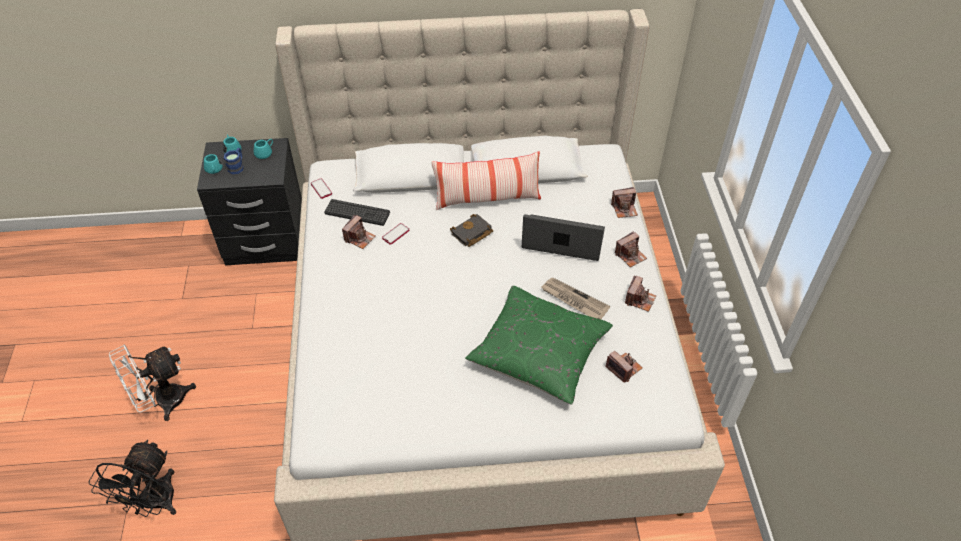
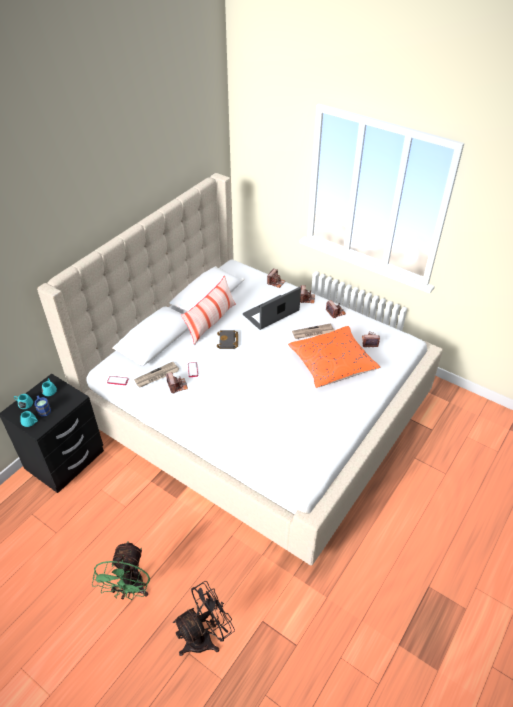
camera: 50 degrees left, 5 degrees down
black fan [88,440,177,517] -> black fan turned 90 degrees counterclockwise [173,581,235,656]
white fan [109,344,196,421] -> green fan [92,541,150,600]
keyboard [324,199,390,226] -> newspaper [134,362,179,387]
green pillow [465,286,613,405] -> orange pillow [288,326,380,388]

